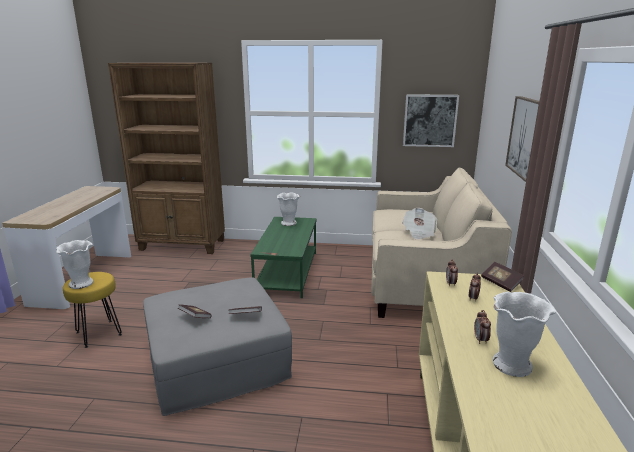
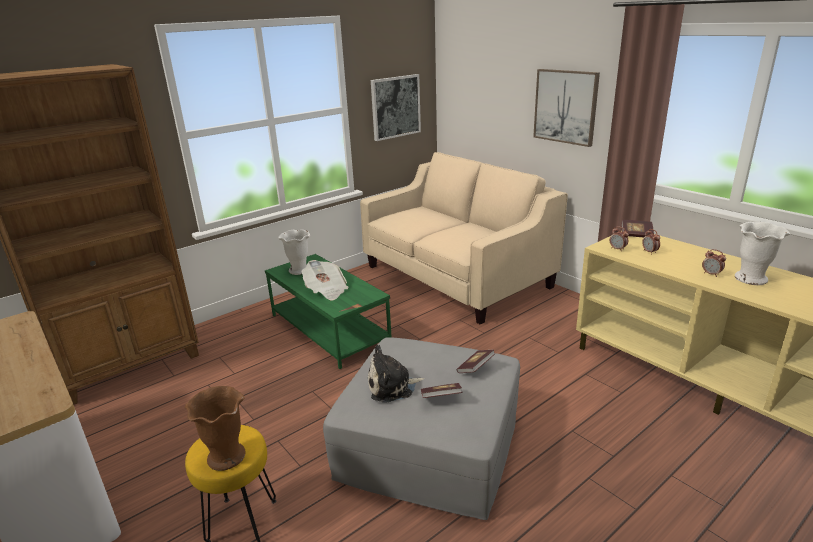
camera: 45 degrees left, 5 degrees up
white vase [56,240,93,289] -> brown vase [185,386,245,471]
newspaper [402,208,437,239] -> newspaper moved to [301,260,349,300]
none -> plush toy [368,345,424,403]

